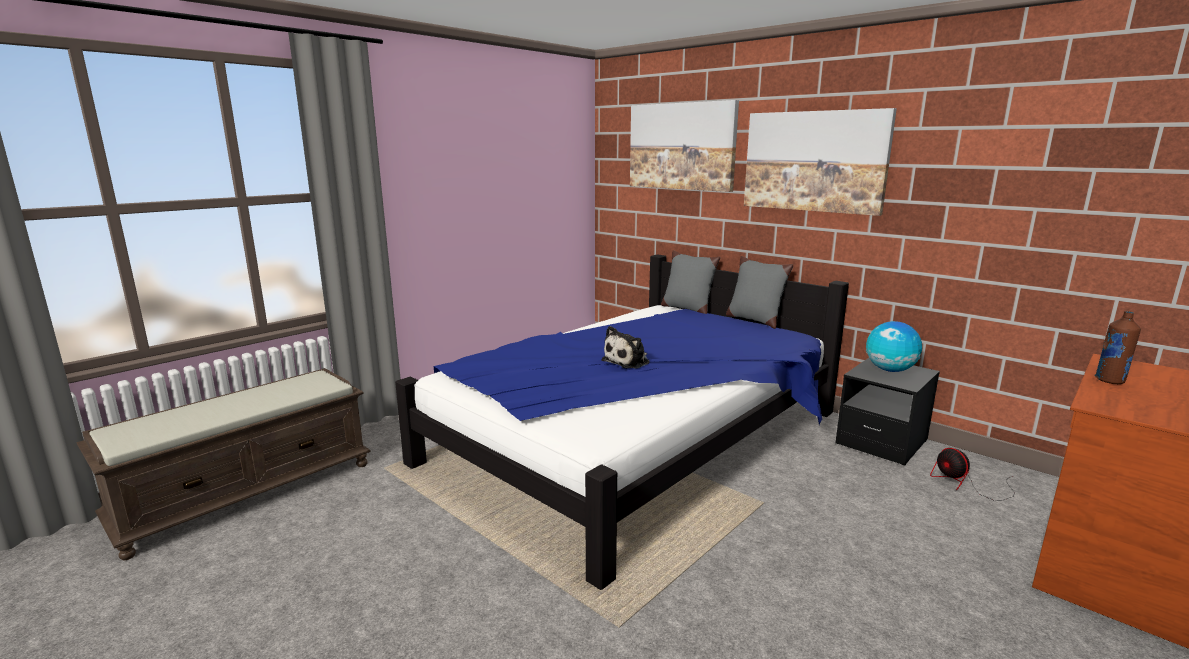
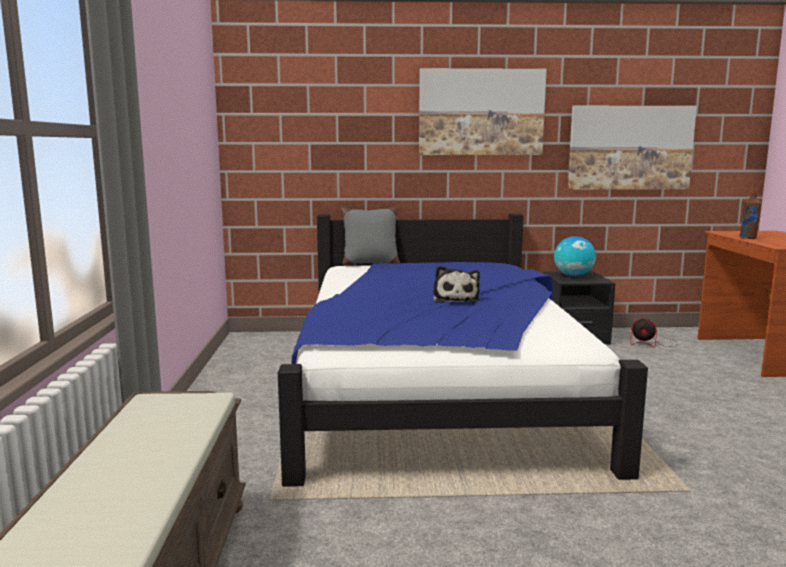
camera: 45 degrees left, 5 degrees down
picture [630,100,739,192] -> picture moved to [568,106,697,190]
grey pillow [726,256,793,329] -> none

